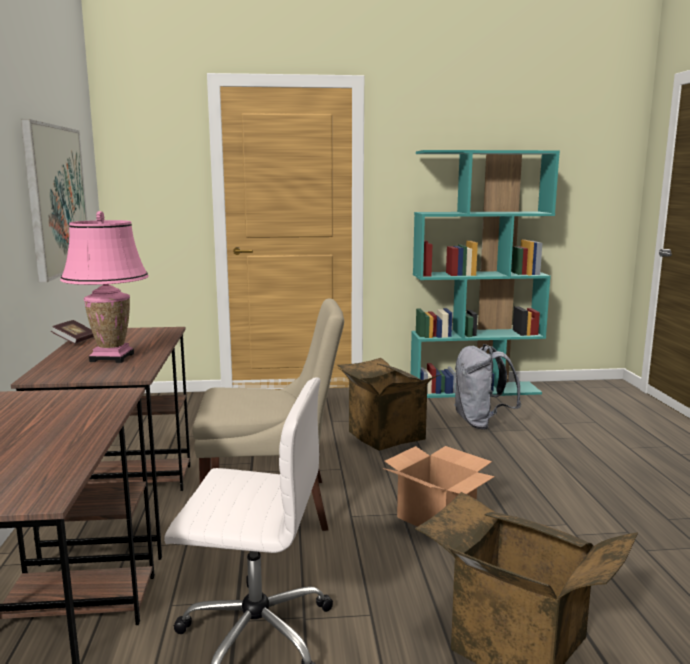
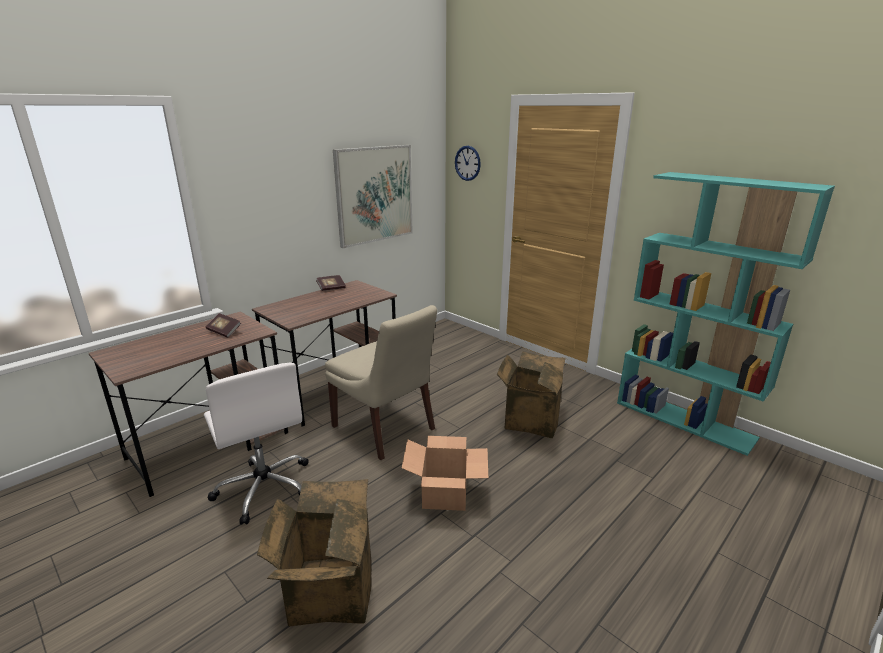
camera: 50 degrees right, 10 degrees up
pink table lamp [60,211,149,363] -> none
grey backpack [454,344,521,430] -> none
none -> book [206,313,241,338]
none -> wall clock [455,146,481,181]

